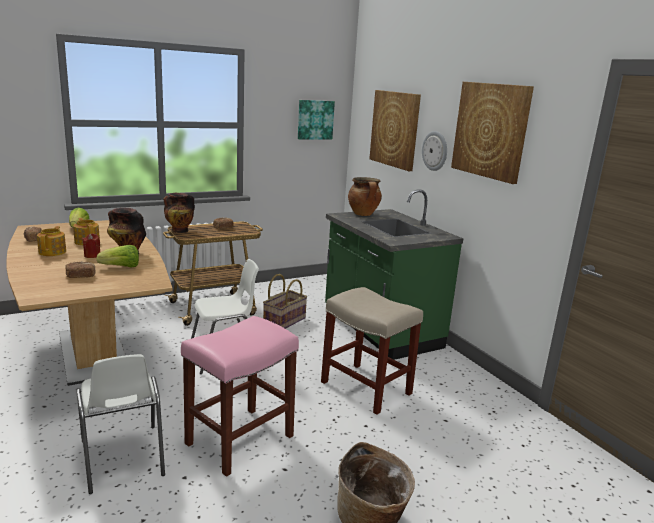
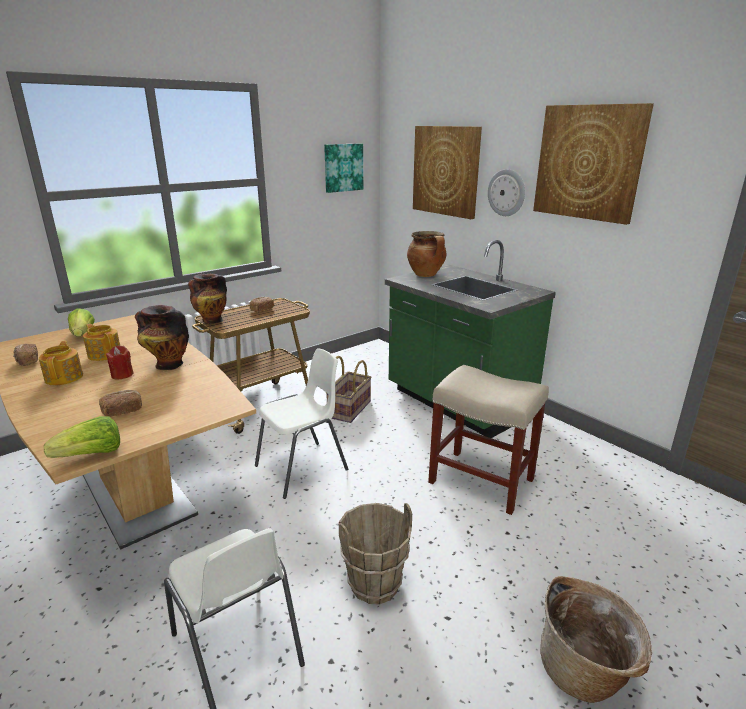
camera: 10 degrees left, 5 degrees up
lettuce [96,245,139,267] -> lettuce moved to [44,416,120,458]
pink stool [181,316,299,477] -> brown bucket [339,503,412,604]

